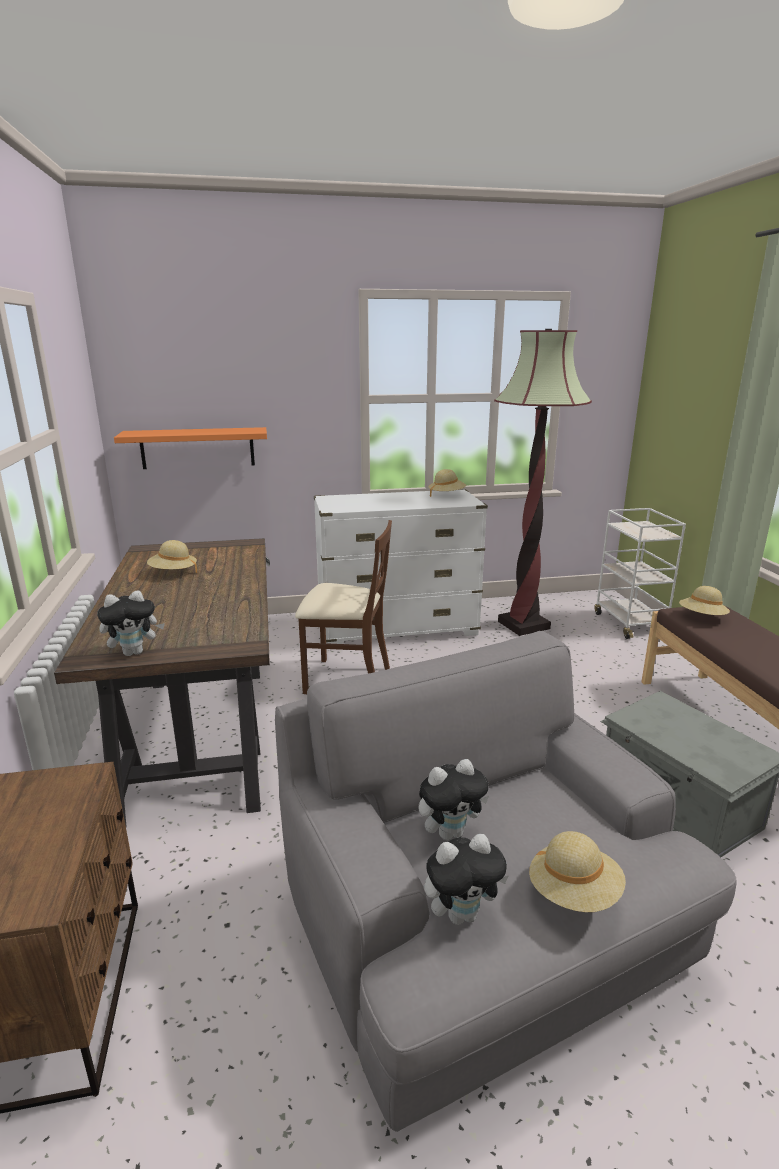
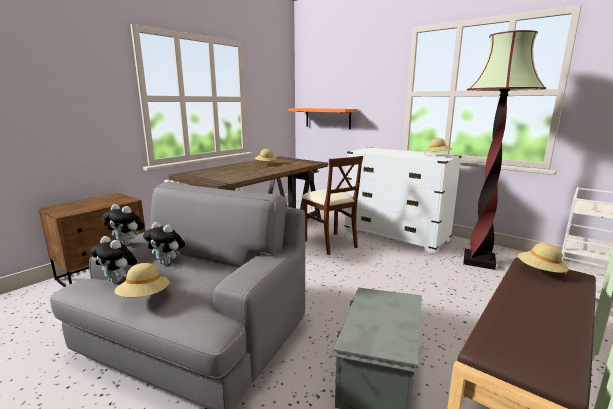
camera: 50 degrees right, 5 degrees down
plush toy [97,590,165,656] -> plush toy moved to [102,204,145,246]

